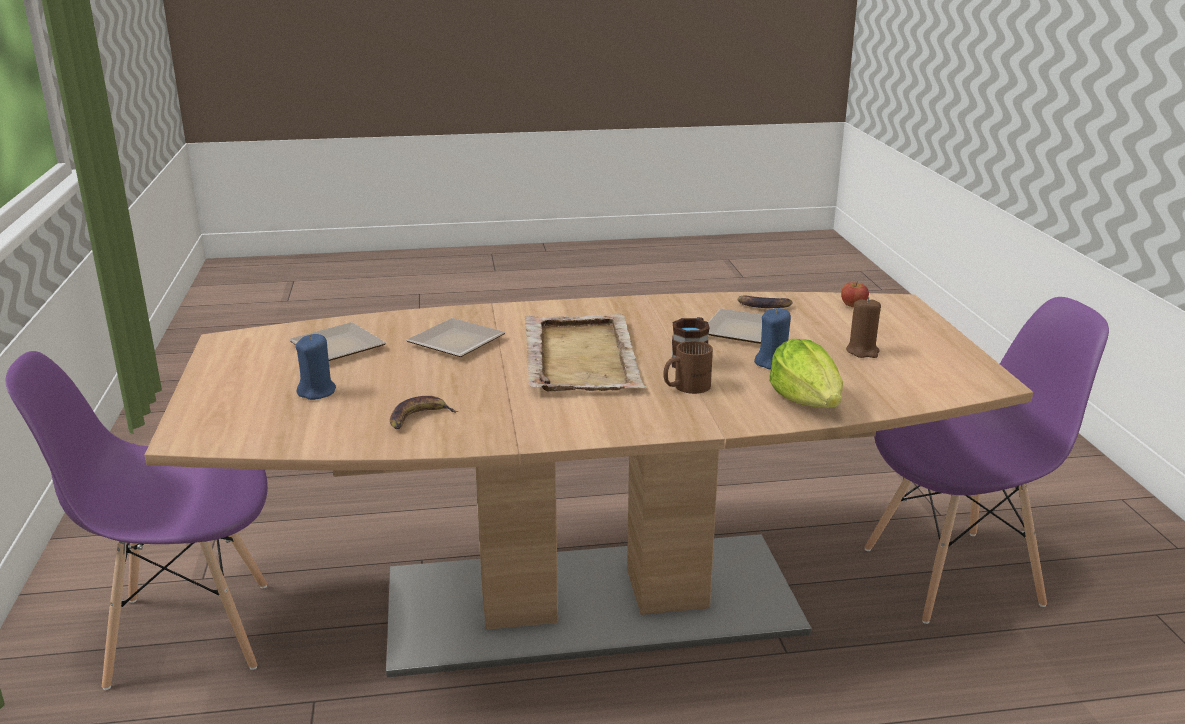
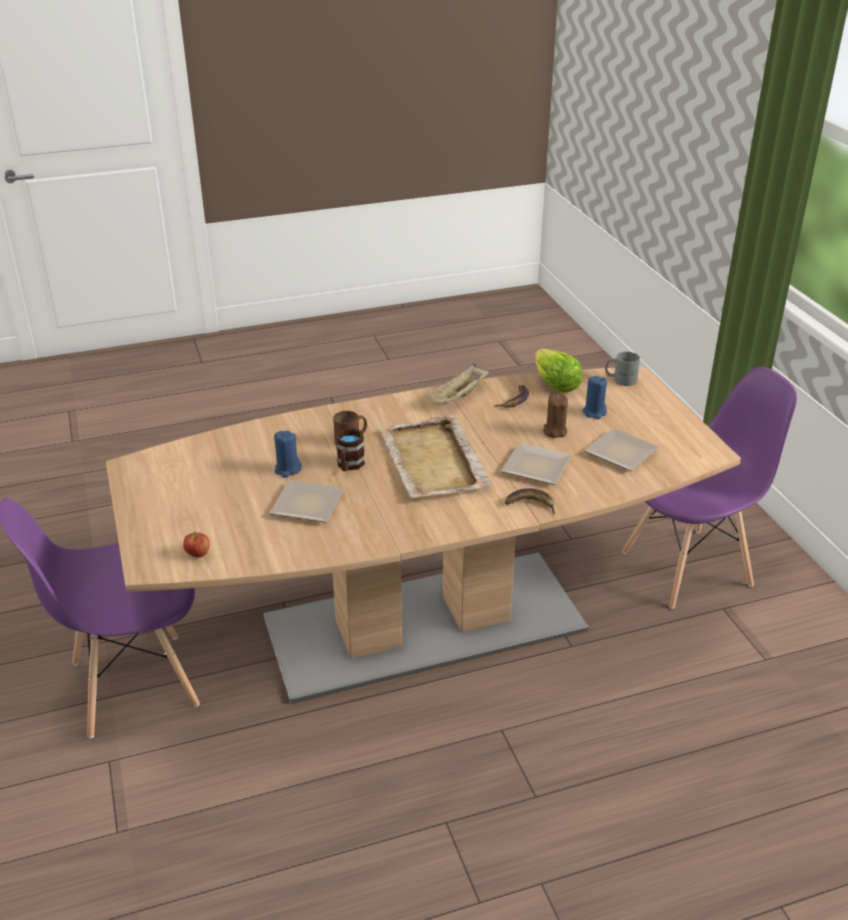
camera: 170 degrees right, 10 degrees up
banana [738,296,793,308] -> banana moved to [505,488,555,514]
lettuce [769,339,843,408] -> lettuce moved to [535,349,582,392]
brown candle [846,297,881,358] -> brown candle moved to [543,393,568,438]
none -> beige tray [427,364,489,403]
none -> grey mug [605,352,640,386]

